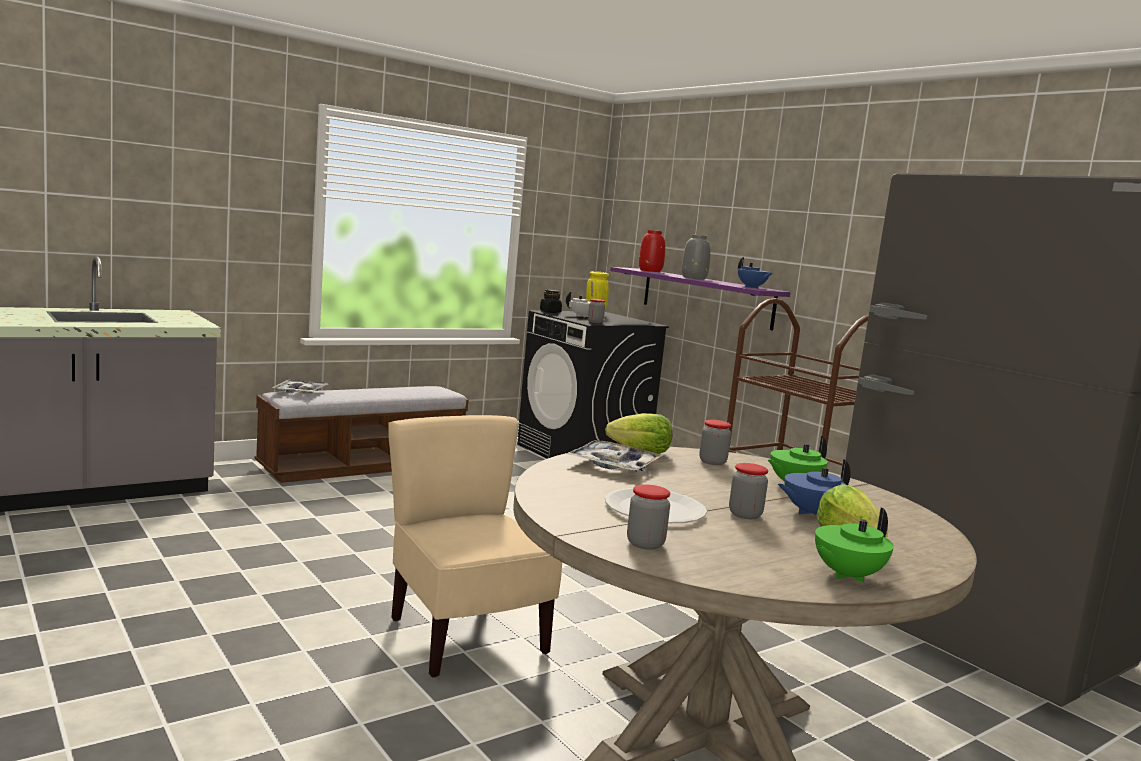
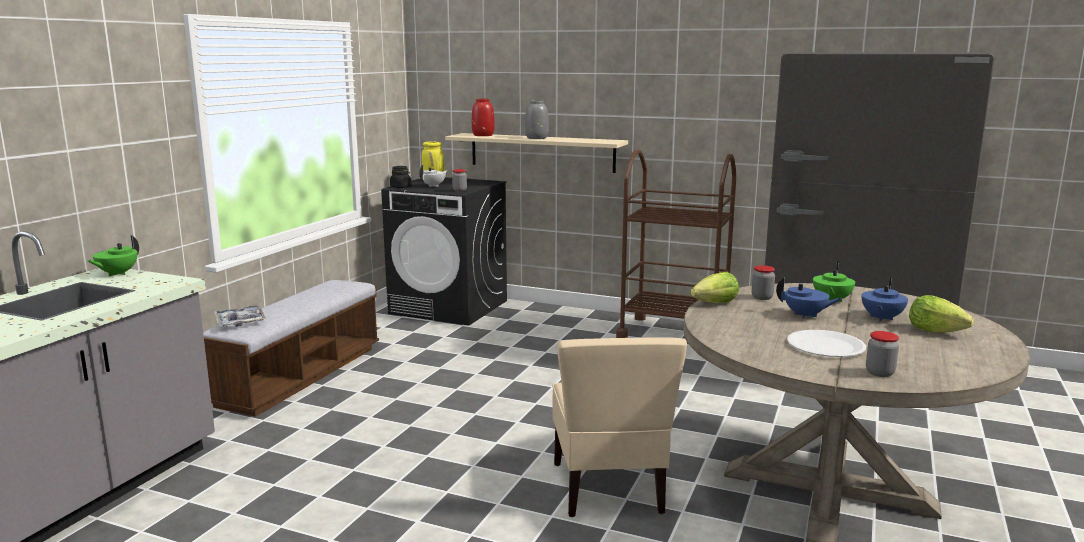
camera: 30 degrees left, 5 degrees up
beige chair [388,415,562,678] -> beige chair turned 120 degrees counterclockwise [552,337,687,517]
tray [567,440,663,472] -> none
purple shelf [610,267,790,330] -> beige shelf [445,133,628,173]
jar [729,463,768,519] -> none
blue teapot [738,257,772,288] -> blue teapot moved to [776,277,842,319]
green teapot [815,508,894,583] -> green teapot moved to [88,235,139,277]

